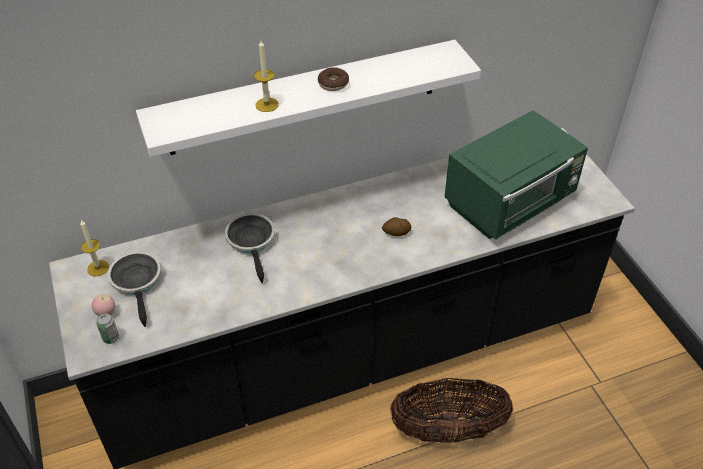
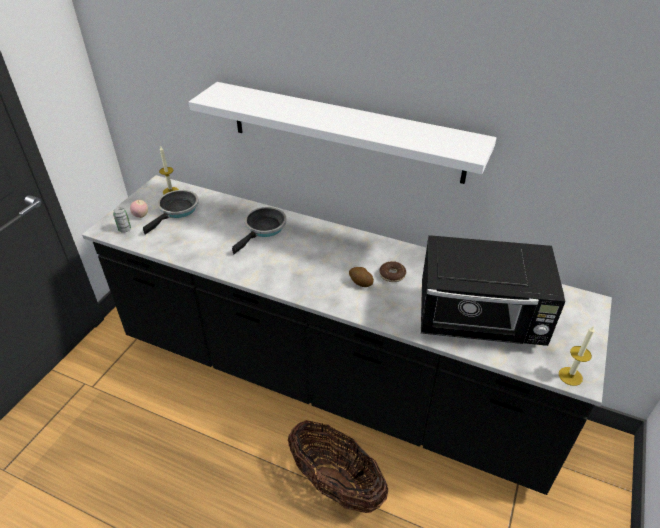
camera: 45 degrees right, 5 degrees down
candle [254,41,279,112] -> candle moved to [559,326,594,386]
donut [318,67,349,91] -> donut moved to [379,261,406,282]
green microwave [444,110,588,240] -> black microwave [421,235,566,346]

